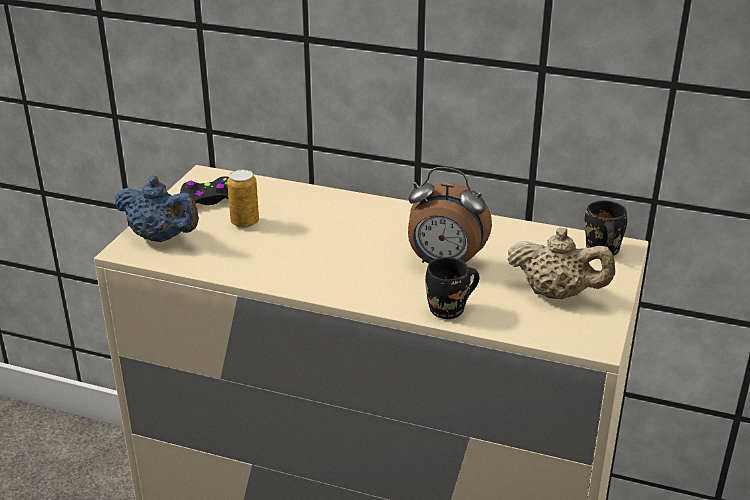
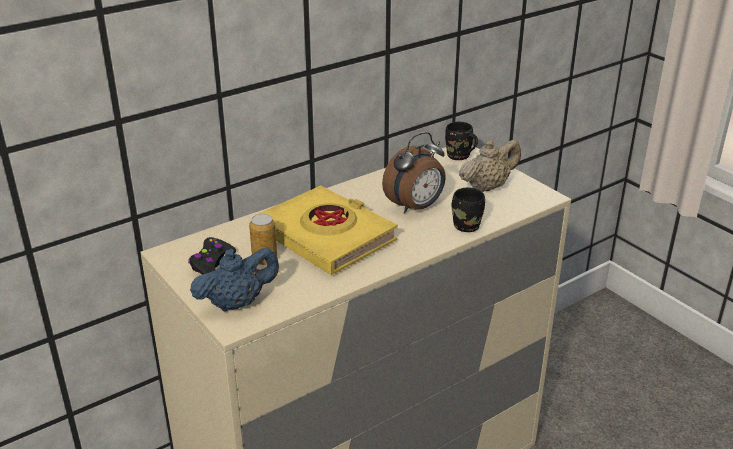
camera: 55 degrees left, 0 degrees up
none -> yellow book [256,185,398,275]

